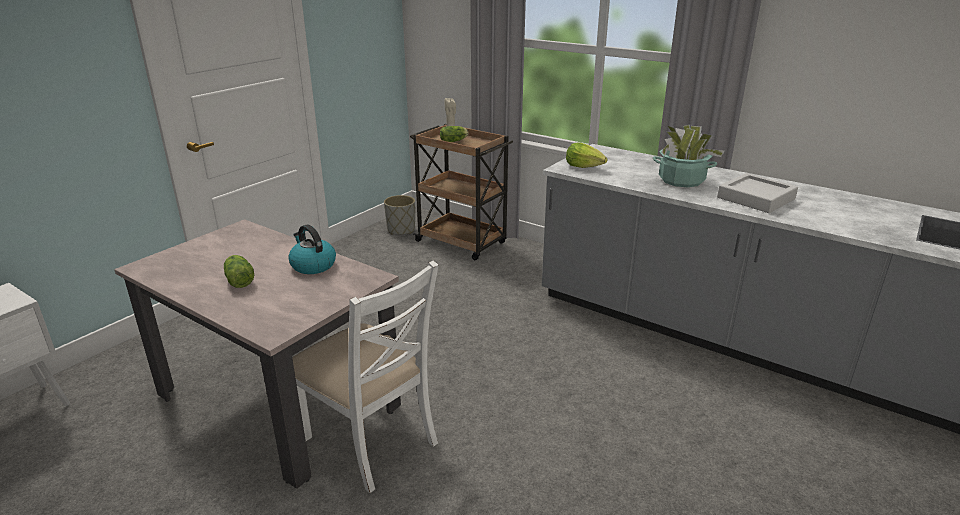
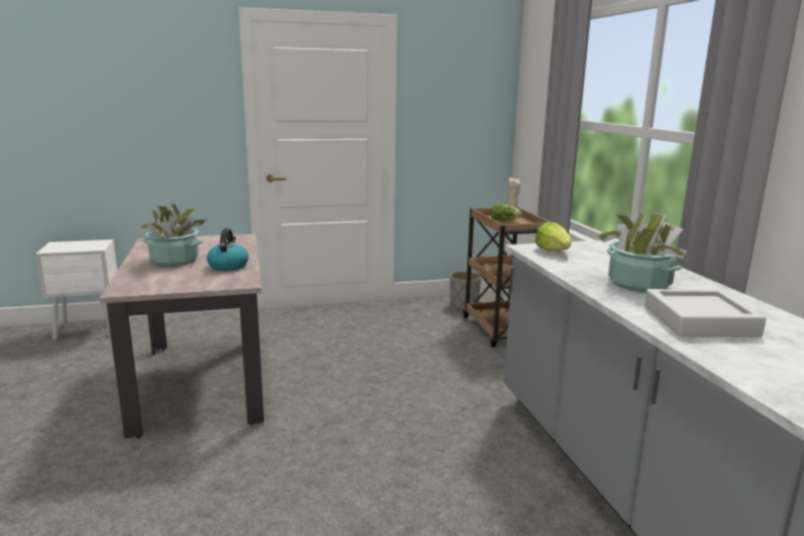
camera: 40 degrees right, 10 degrees down
lettuce [224,255,254,288] -> potted plant [139,203,207,266]
white chair [292,260,439,493] -> none

